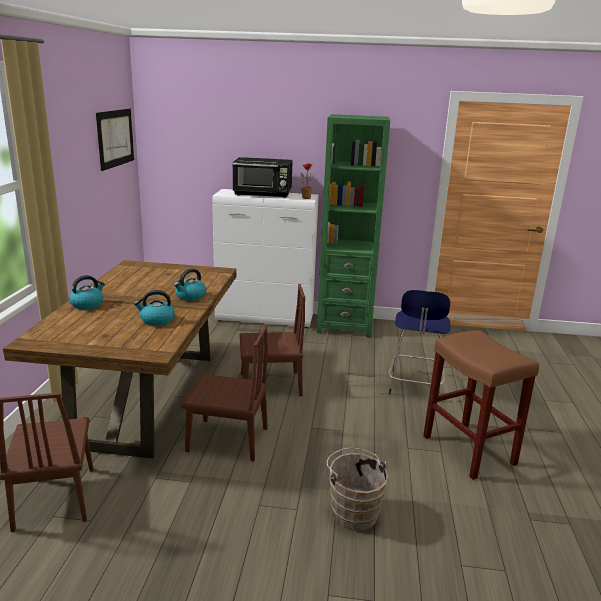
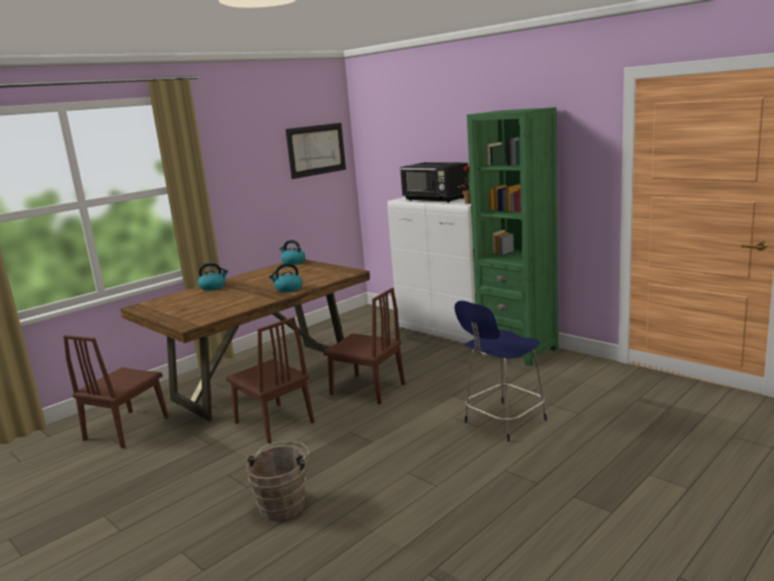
camera: 40 degrees right, 5 degrees down
kettle [134,290,175,326] -> kettle moved to [280,240,305,265]
brown stool [423,330,539,480] -> none

